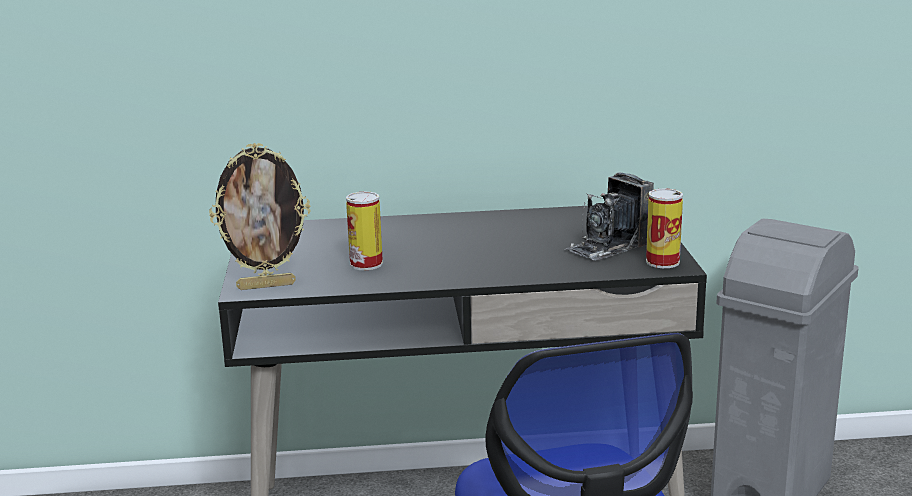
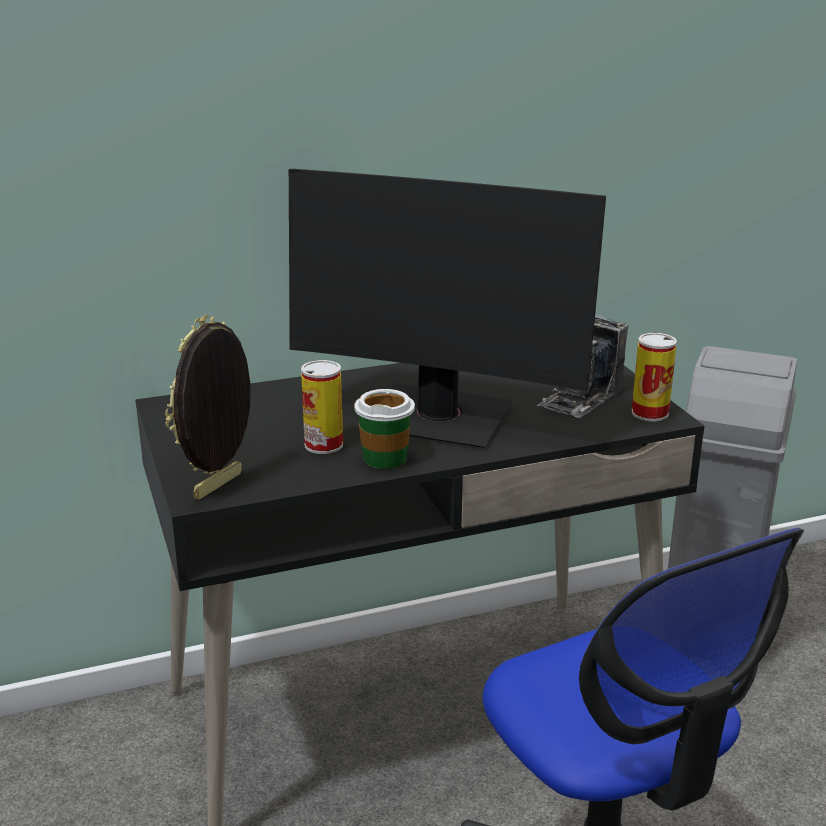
camera: 15 degrees left, 5 degrees up
picture frame [209,143,310,290] -> picture frame turned 150 degrees clockwise [165,315,251,500]
none -> monitor [289,169,606,448]
none -> cup [354,389,415,469]

